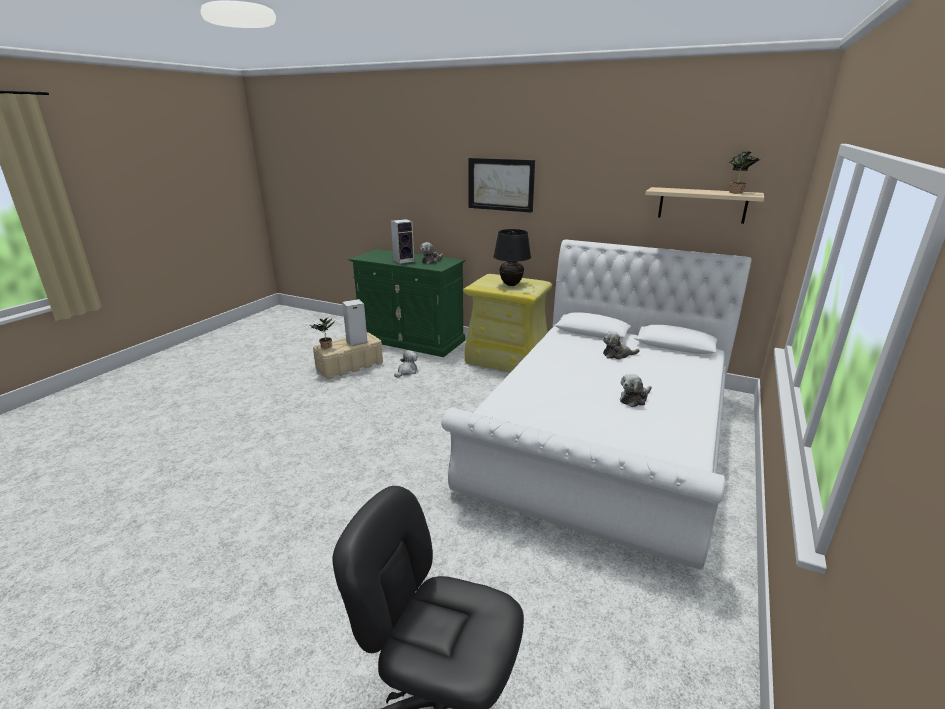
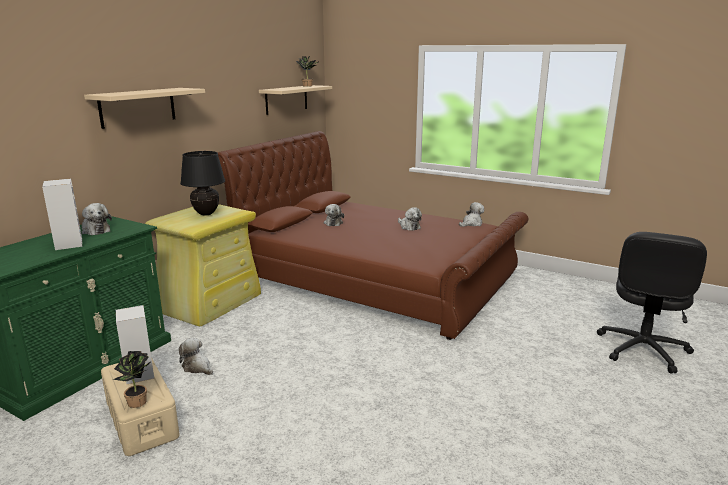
camera: 85 degrees left, 5 degrees down
white bed [441,240,752,570] -> brown bed [217,131,529,340]
picture [468,158,535,213] -> beige shelf [84,88,205,129]
none -> plush toy [459,202,484,227]

